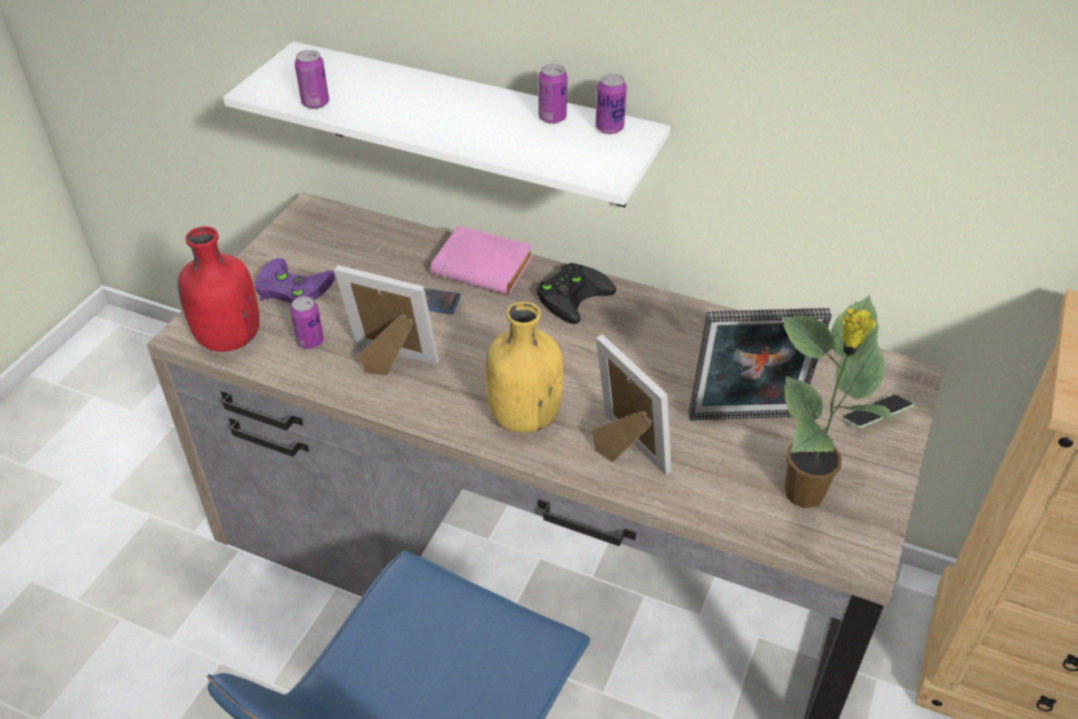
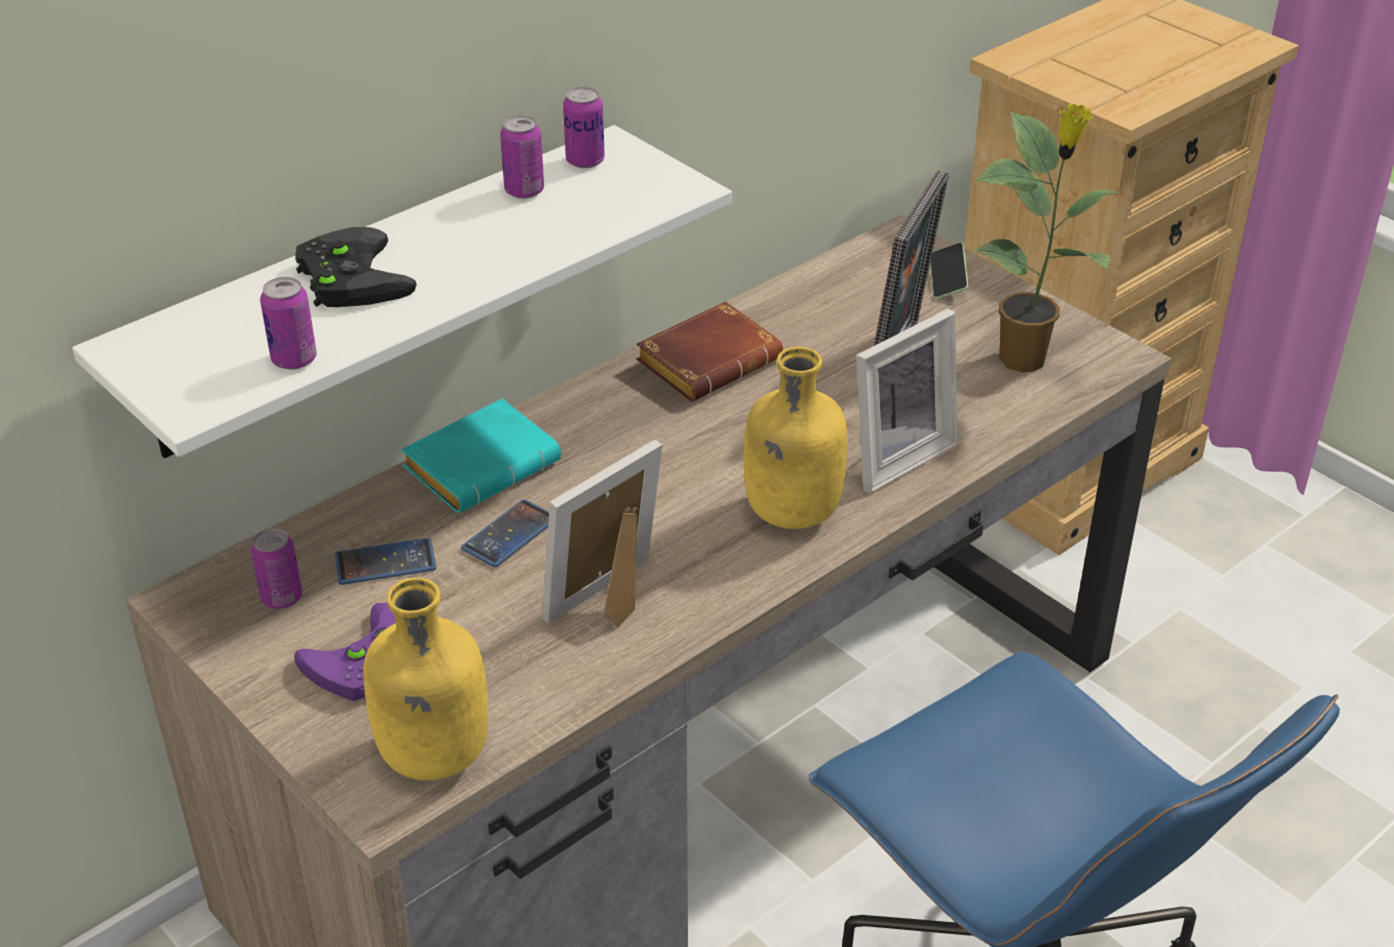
camera: 65 degrees left, 5 degrees down
red bottle [178,226,259,352] -> yellow bottle [363,577,488,780]
can [290,296,324,349] -> can moved to [251,529,302,609]
pink book [431,226,533,294] -> turquoise book [401,399,561,513]
black game controller [537,263,616,324] -> black game controller moved to [296,227,417,307]
picture frame [592,335,671,476] -> picture frame turned 150 degrees clockwise [856,309,958,493]
none -> phone [335,538,436,585]
none -> brown book [636,301,783,402]

